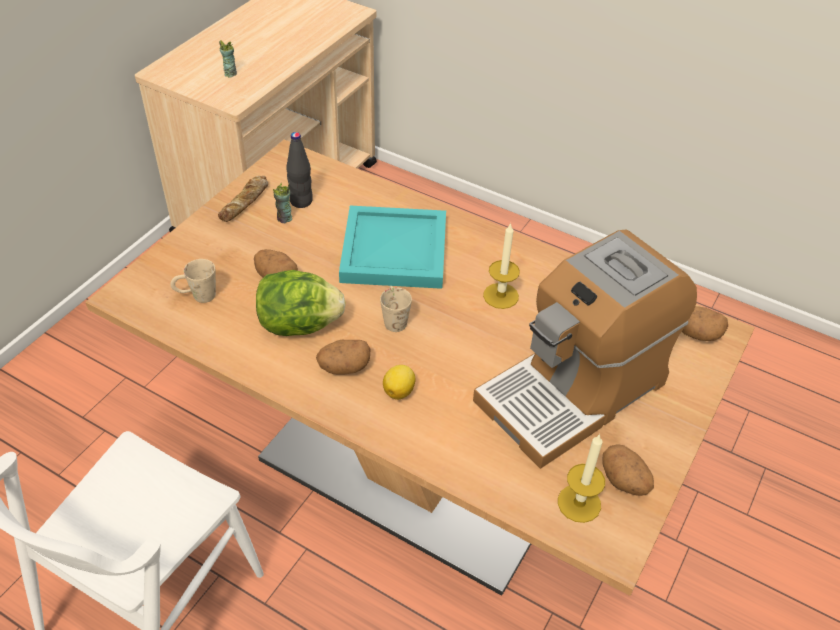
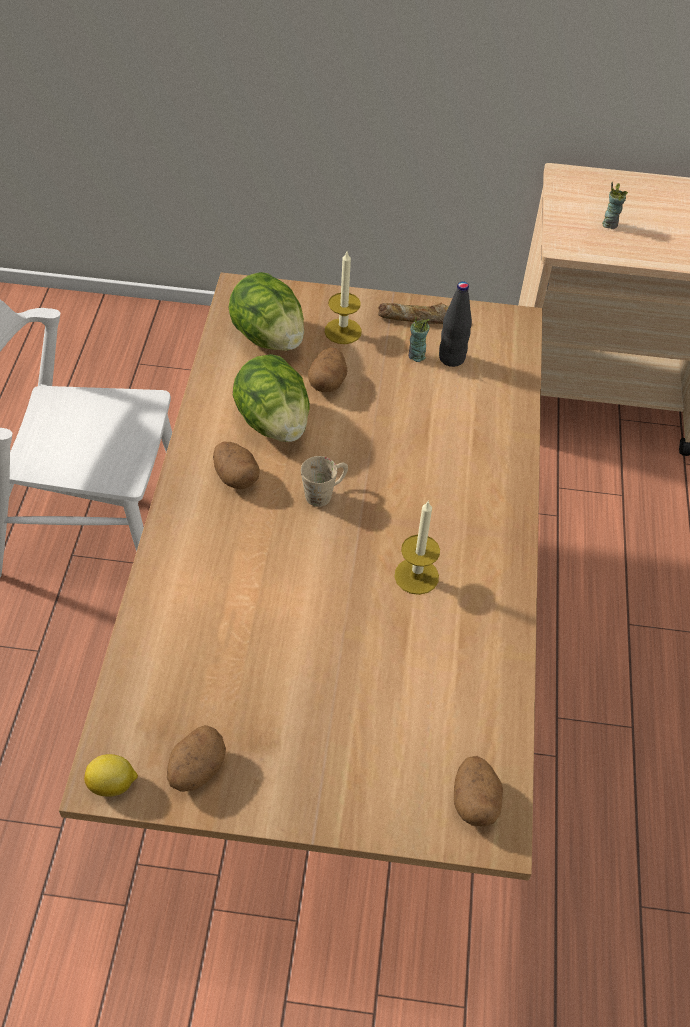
camera: 65 degrees right, 5 degrees up
beige mug [170,259,216,303] -> lettuce [229,272,304,351]
turquoise tray [339,206,446,289] -> none
lemon [383,365,415,400] -> lemon moved to [84,754,138,797]
coffee machine [473,230,697,469] -> none
candle [558,434,605,523] -> candle moved to [325,252,362,344]

